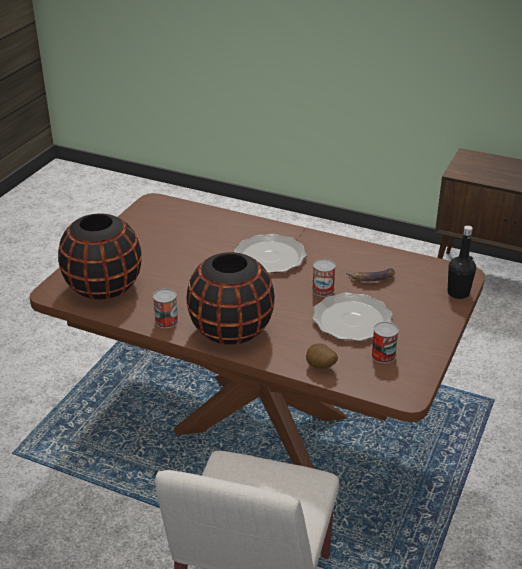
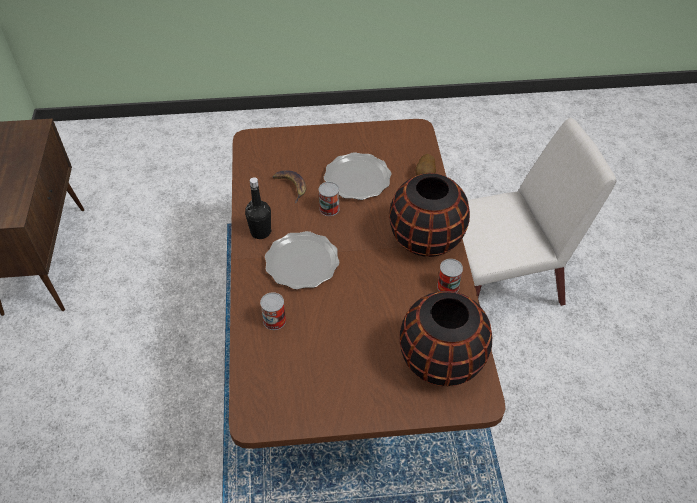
camera: 120 degrees left, 15 degrees up
can [371,322,399,363] -> can moved to [260,292,286,330]
black bottle [448,225,476,299] -> black bottle moved to [245,177,271,239]

